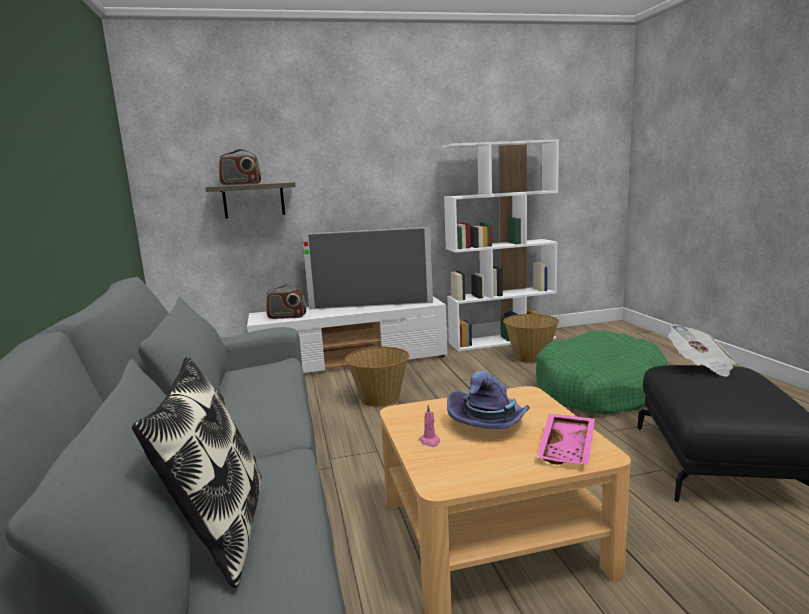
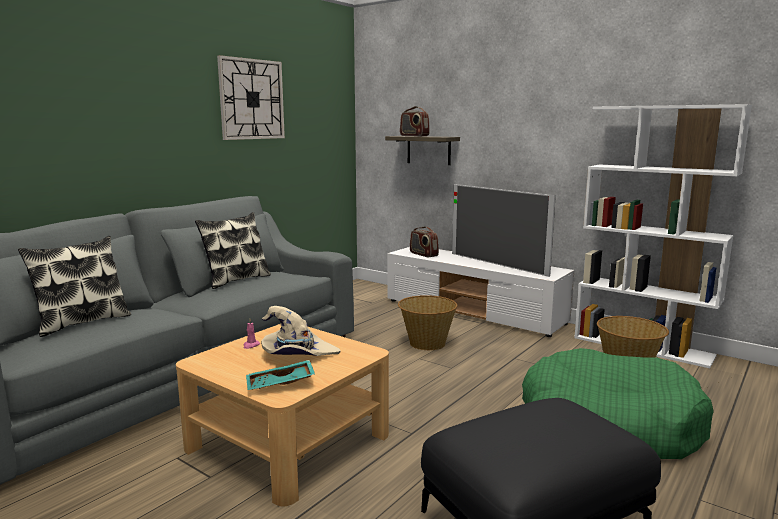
camera: 50 degrees right, 0 degrees up
purple hat [447,371,530,429] -> beige hat [261,306,341,356]
pink tray [536,414,595,465] -> turquoise tray [246,360,315,390]
newspaper [668,324,736,377] -> none
none -> pillow [195,212,271,289]
none -> wall clock [217,55,285,140]

